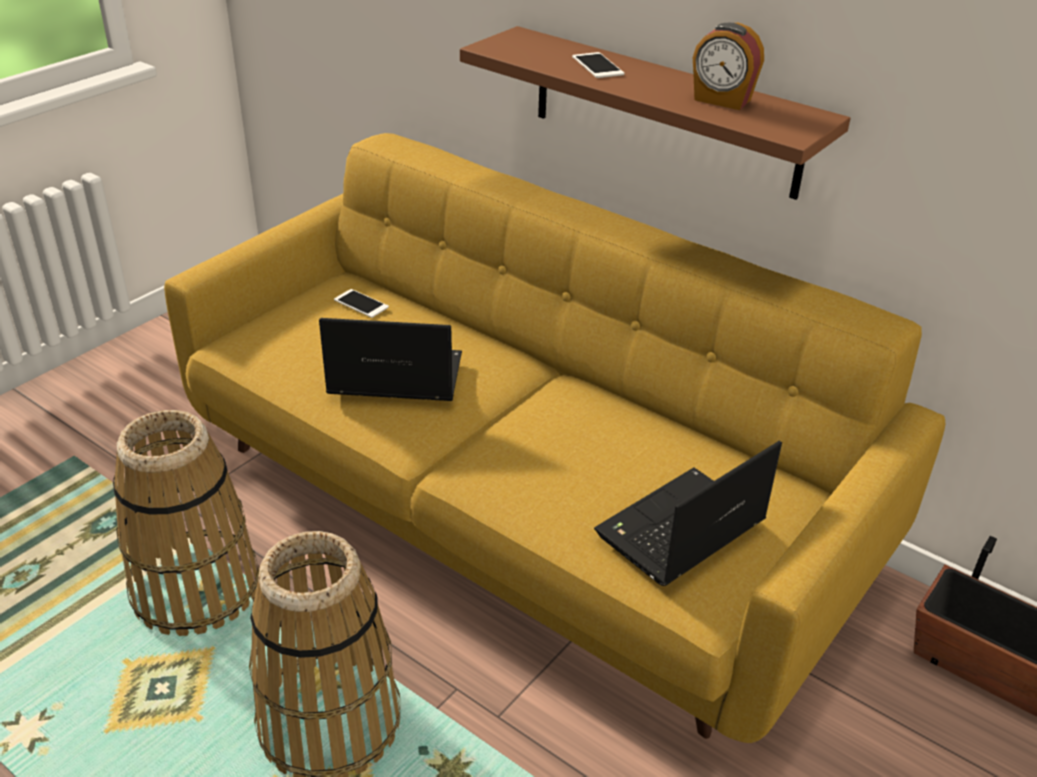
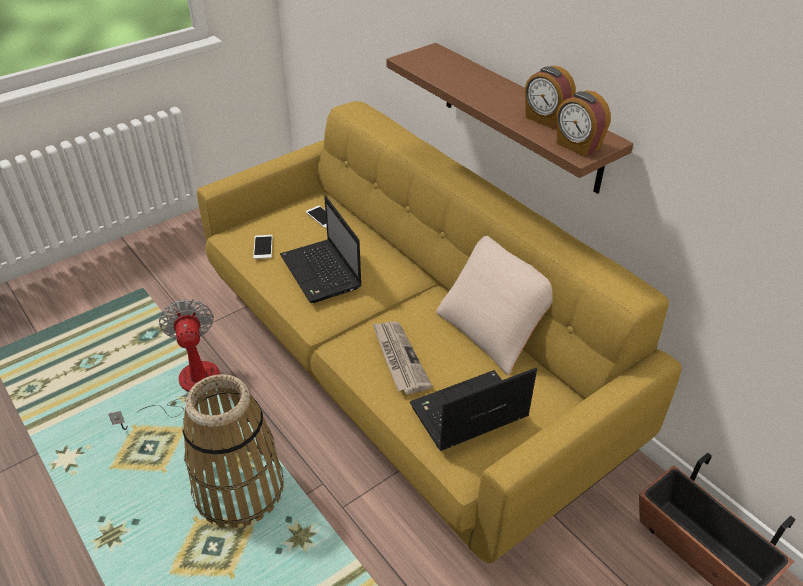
camera: 15 degrees right, 5 degrees up
basket [113,410,259,636] -> fan [108,299,220,430]
laptop [319,318,462,401] -> laptop turned 135 degrees counterclockwise [280,196,362,303]
phone [572,52,624,78] -> phone moved to [253,235,273,259]
none -> newspaper [372,322,432,394]
none -> beige pillow [436,236,553,375]
none -> alarm clock [556,90,611,157]

